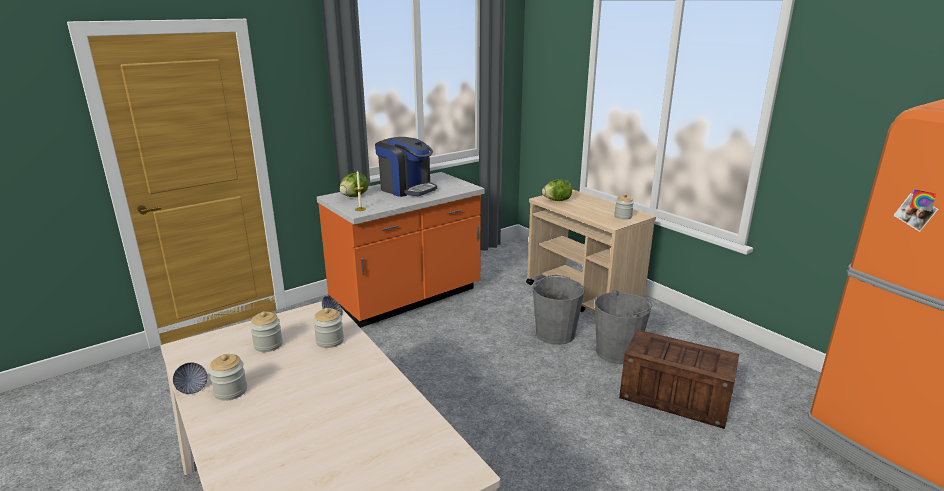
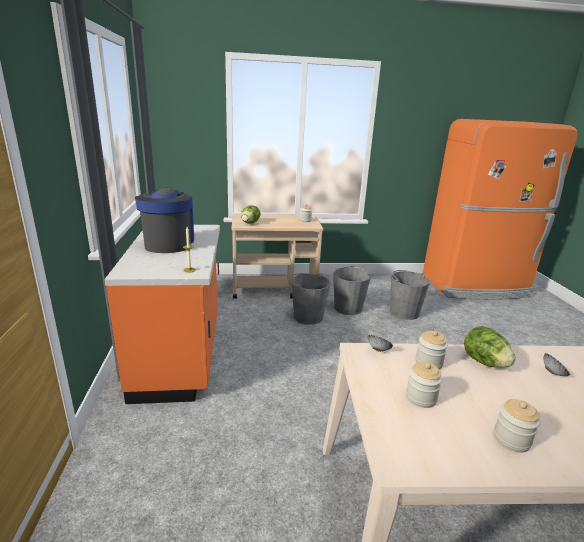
camera: 60 degrees left, 0 degrees up
bowl [173,362,207,394] -> bowl moved to [544,353,570,376]
lettuce [339,173,368,197] -> lettuce moved to [464,326,516,368]
coffee machine [375,137,437,197] -> coffee machine turned 75 degrees counterclockwise [135,187,194,253]
crate [619,330,739,429] -> grey bucket [390,270,430,320]

